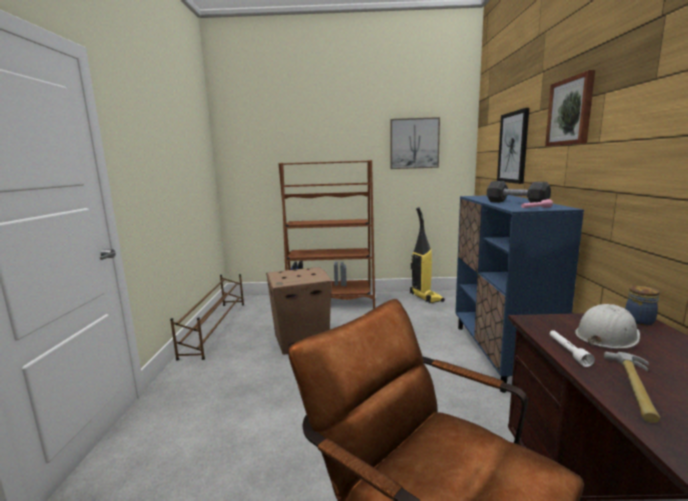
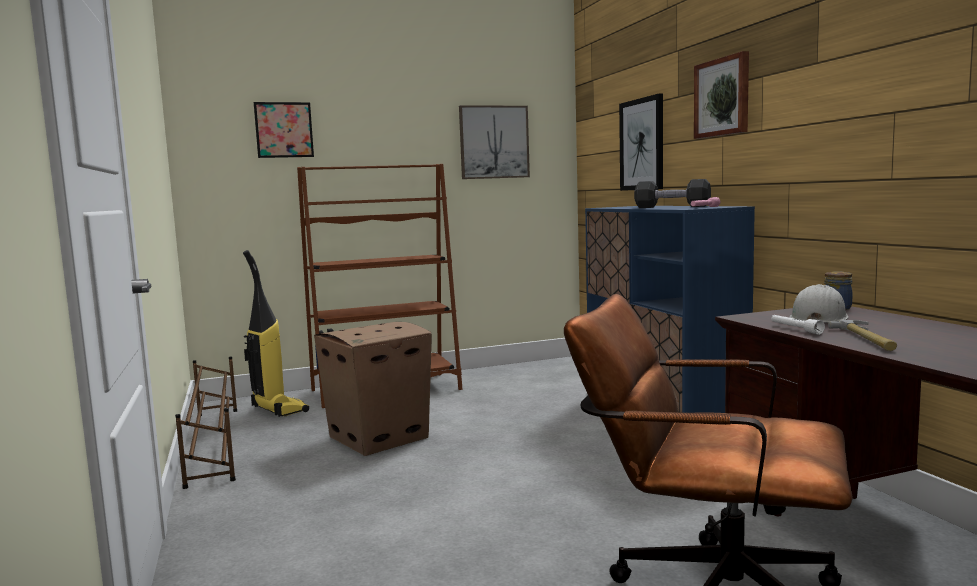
camera: 20 degrees left, 5 degrees down
vacuum cleaner [410,207,445,303] -> vacuum cleaner moved to [243,250,309,417]
none -> picture [254,102,314,158]

